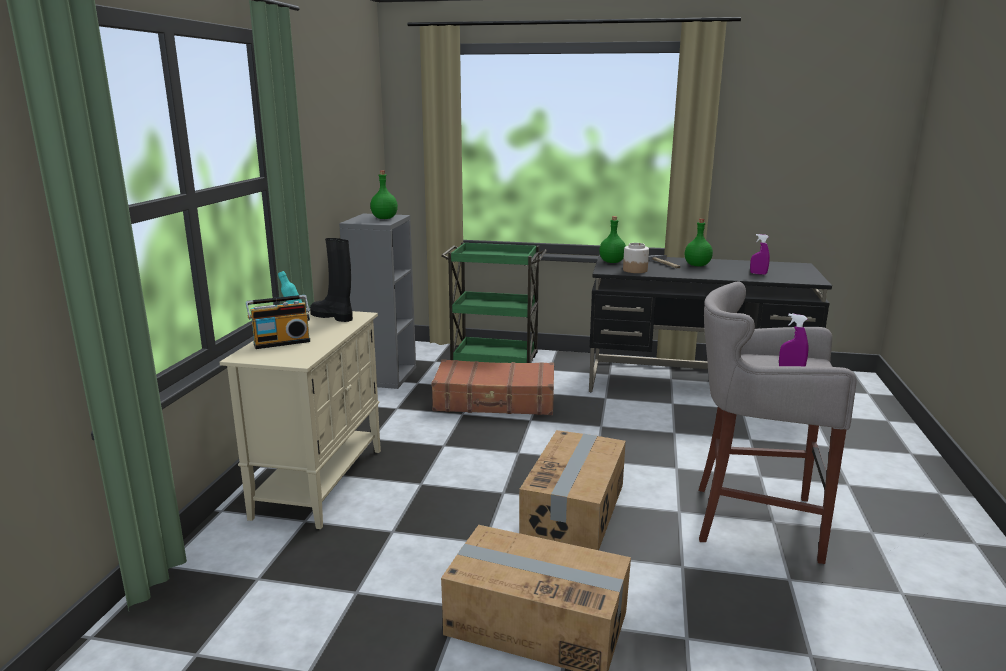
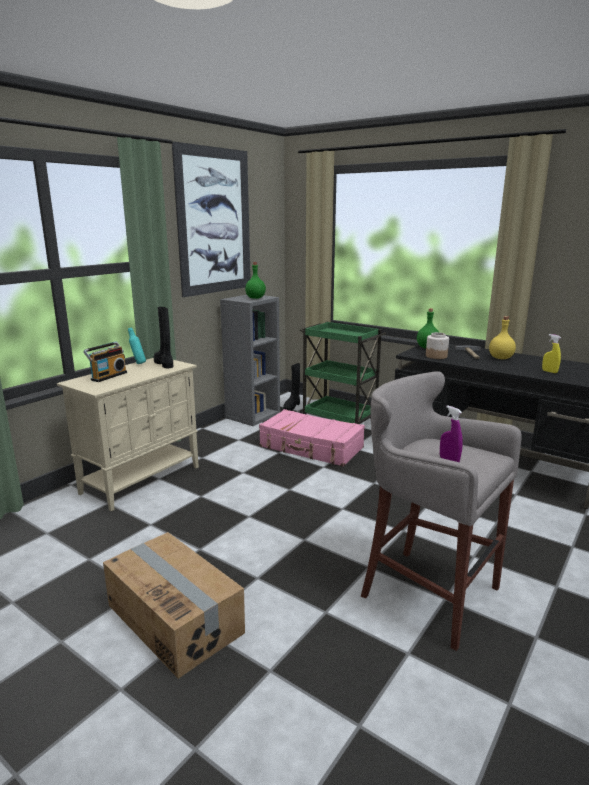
camera: 25 degrees right, 0 degrees up
radio [246,295,310,349] -> radio turned 60 degrees counterclockwise [83,342,127,382]
brown suitcase [431,359,554,415] -> pink suitcase [259,409,365,466]
cardboard box [519,430,626,550] -> none
green bottle [685,219,713,266] -> yellow bottle [489,316,516,359]
purple spray bottle [750,234,770,275] -> yellow spray bottle [542,334,561,373]
none -> picture [172,141,251,297]
none -> black boot [283,363,300,411]

